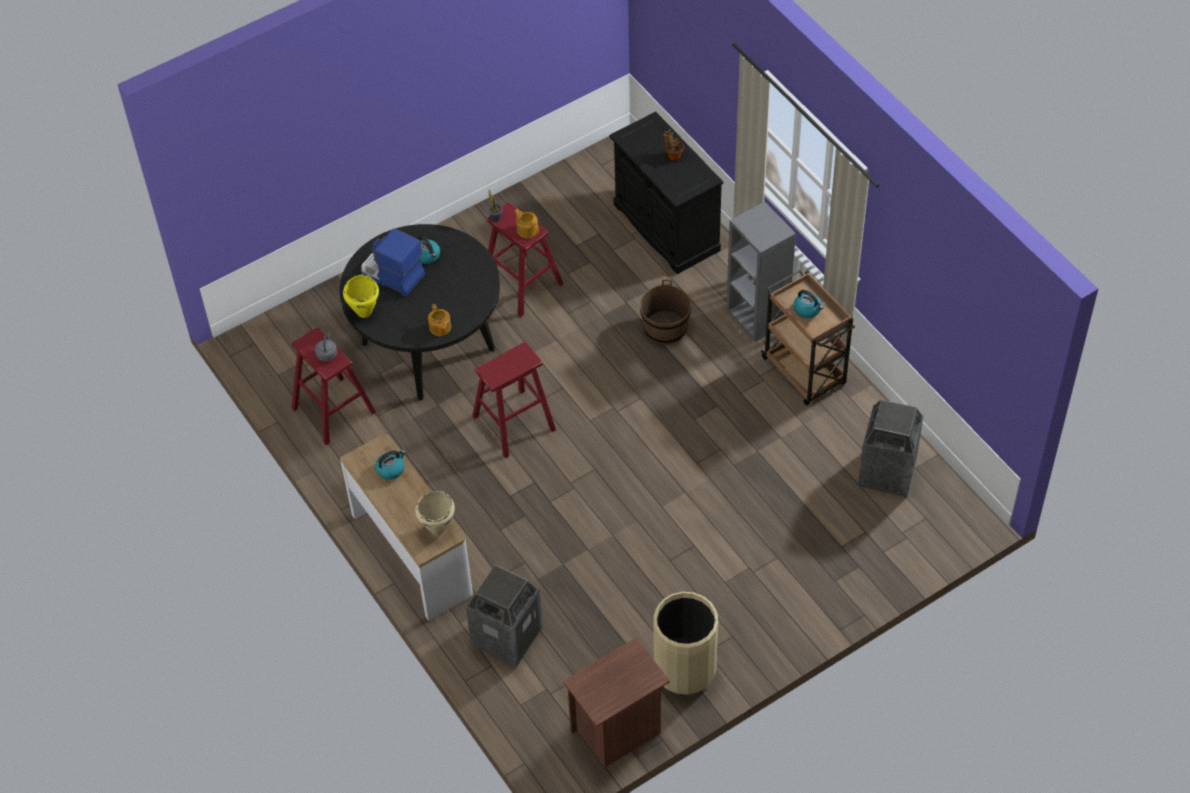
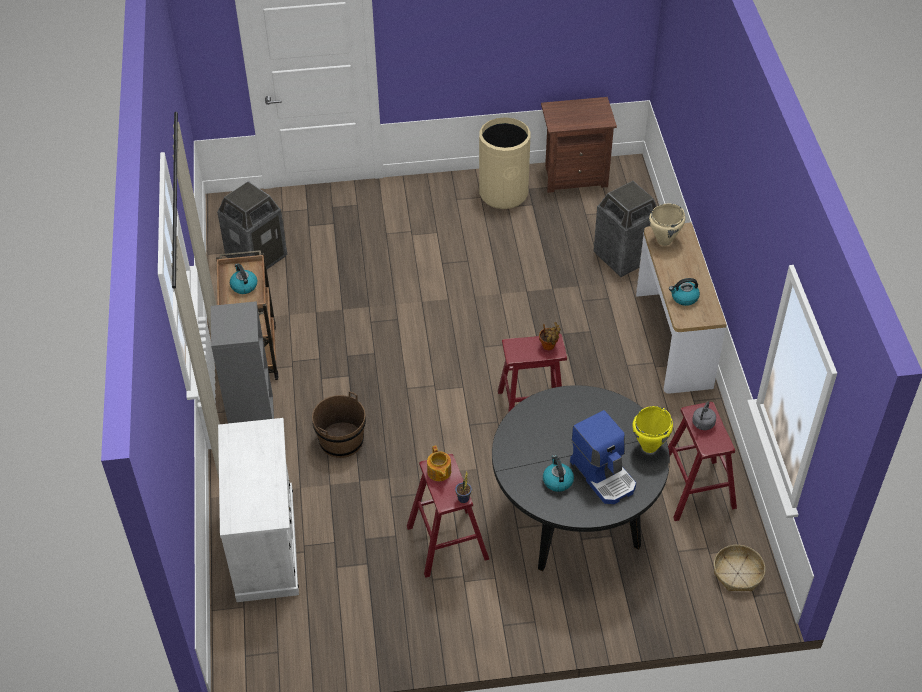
camera: 155 degrees left, 5 degrees down
teapot [428,304,451,336] -> none
black cabinet [609,111,723,274] -> white cabinet [218,418,299,602]
potted plant [663,129,684,161] -> potted plant moved to [539,322,561,350]
none -> basket [714,545,766,591]

